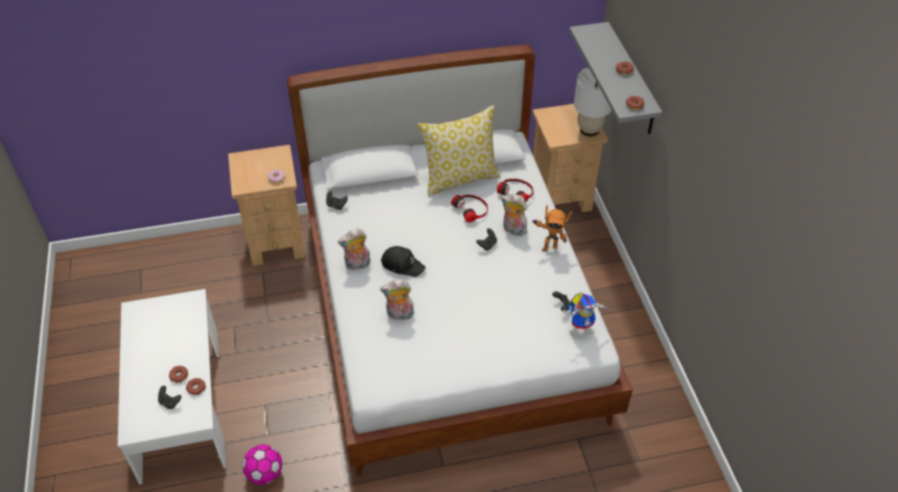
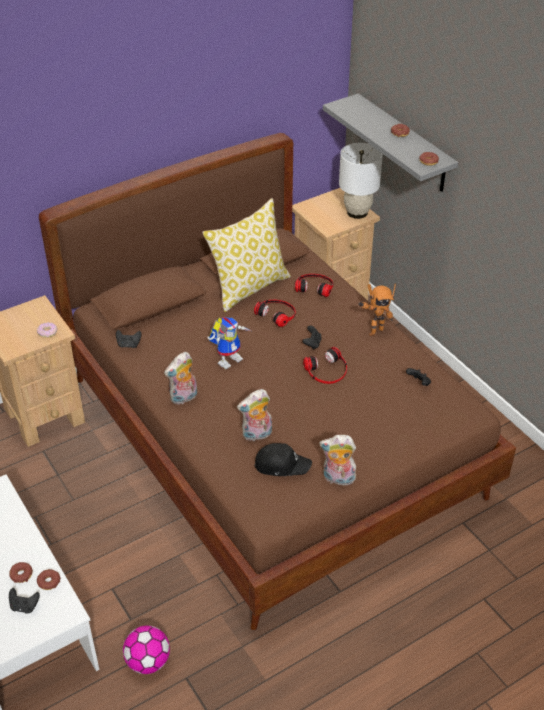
camera: 20 degrees left, 5 degrees down
white bed [287,44,633,476] -> brown bed [39,133,516,630]
black cap [381,246,425,277] -> black cap moved to [254,443,312,476]
plush toy [501,194,527,236] -> plush toy moved to [319,435,356,488]
toy robot [563,293,610,339] -> toy robot moved to [207,317,251,370]
none -> headphones [303,347,347,384]

